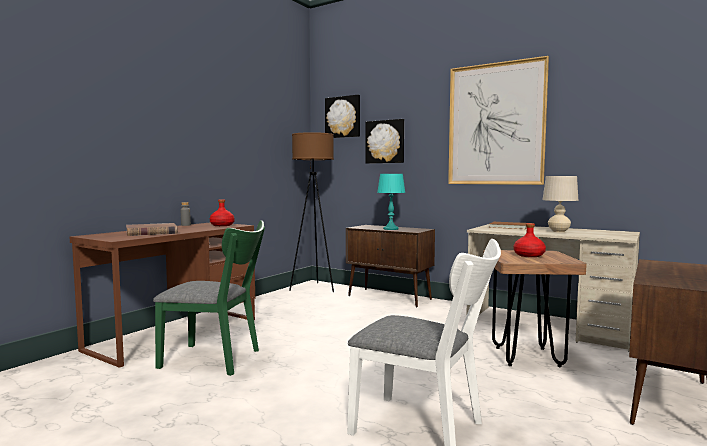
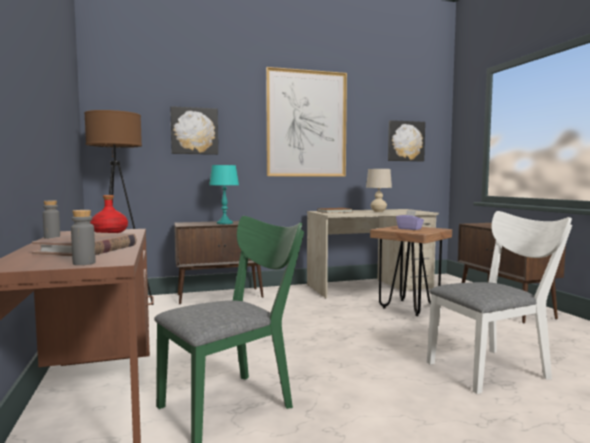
camera: 50 degrees left, 0 degrees up
picture [325,95,360,138] -> picture moved to [388,120,425,161]
red bottle [514,223,546,257] -> purple tissue box [396,210,424,230]
none -> grey bottle [71,210,96,265]

